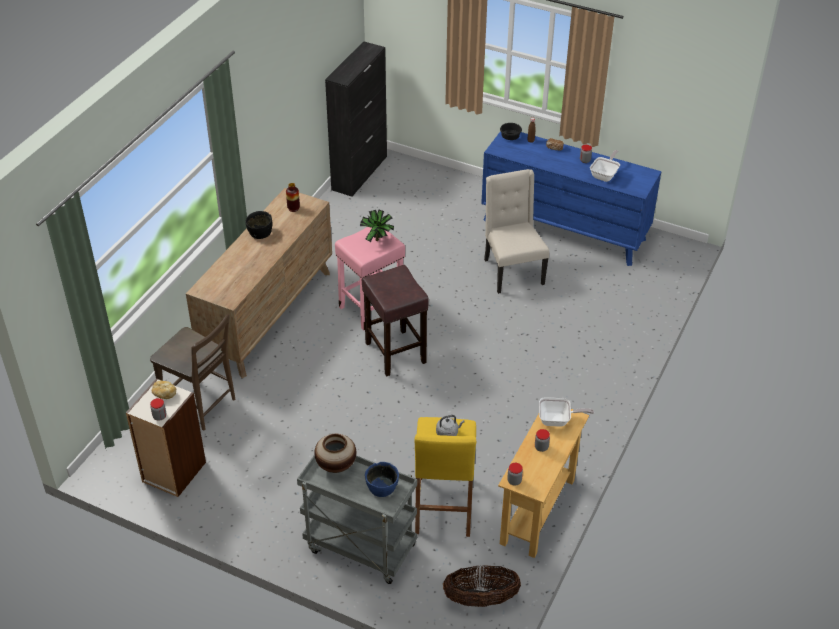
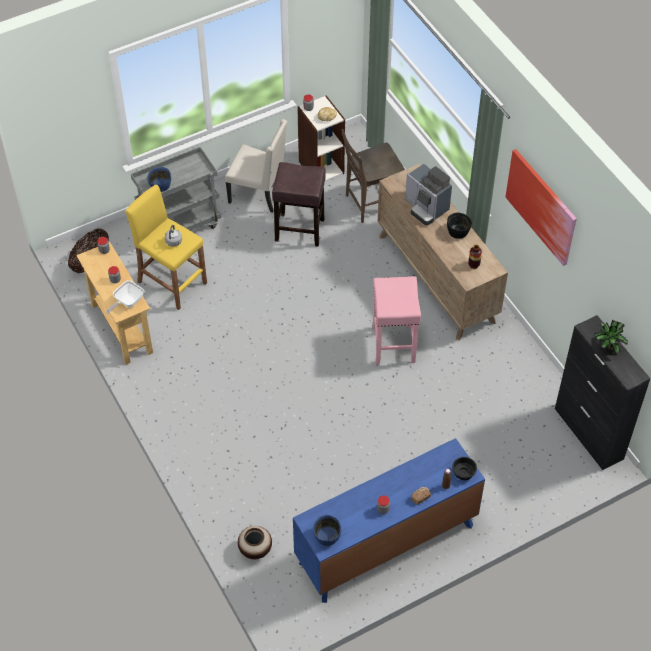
camera: 125 degrees right, 10 degrees up
vase [314,434,356,473] -> vase moved to [238,526,272,559]
potted plant [360,210,394,242] -> potted plant moved to [594,320,628,354]
brown stool [362,265,429,376] -> brown stool moved to [272,162,326,247]
beige chair [484,169,549,294] -> beige chair moved to [225,119,287,213]
frying pan [590,150,620,182] -> none
none -> blue bowl [313,515,341,546]
none -> coffee machine [405,164,452,226]
none -> picture [505,149,577,266]

